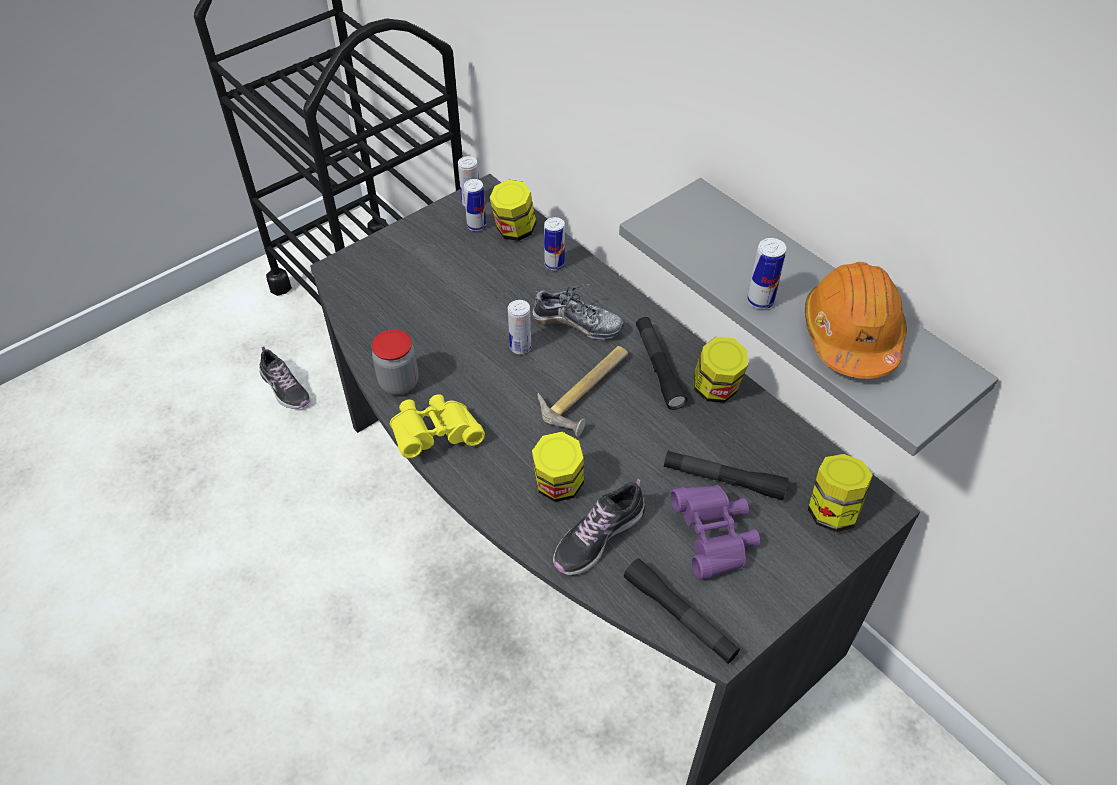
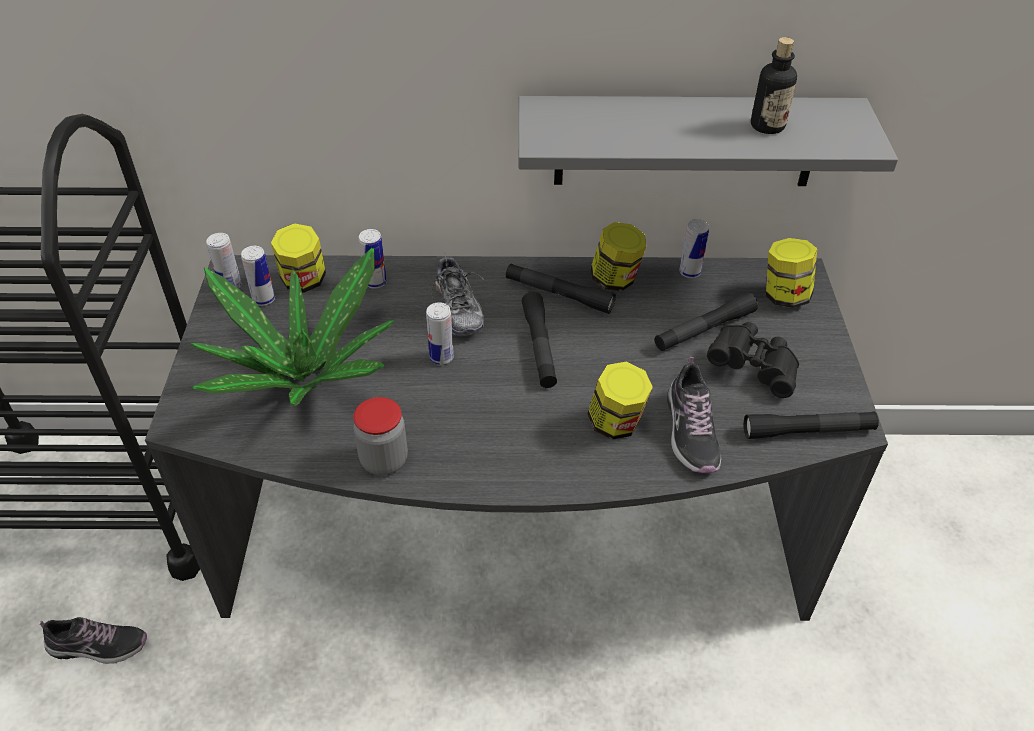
camera: 50 degrees left, 5 degrees down
yellow binoculars [390,394,485,458] -> none
shoe [532,284,624,340] -> shoe turned 105 degrees clockwise [431,252,484,336]
hammer [538,346,628,437] -> black flashlight [522,292,557,388]
purple binoculars [671,485,760,580] -> black binoculars [707,322,799,398]
can [747,238,786,309] -> can moved to [679,219,709,278]
orange hard hat [805,262,907,379] -> bottle [751,37,797,134]
none -> potted plant [191,248,394,406]

